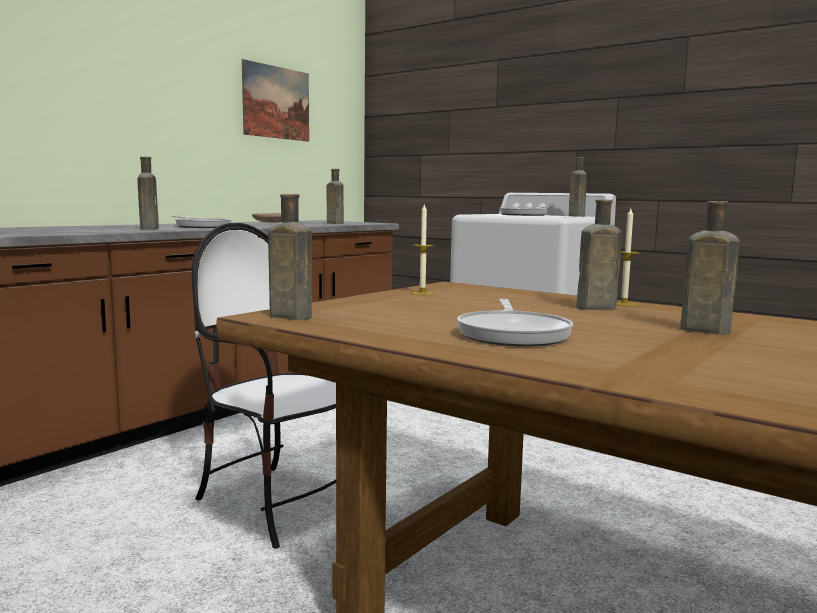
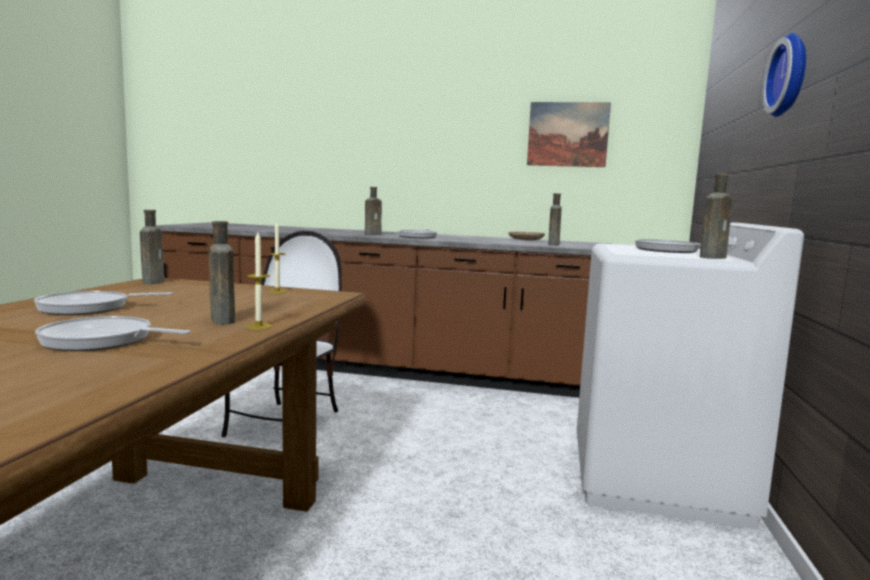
camera: 65 degrees right, 0 degrees up
brown bottle [680,201,740,335] -> frying pan [35,316,190,351]
none -> wall clock [762,33,806,117]

